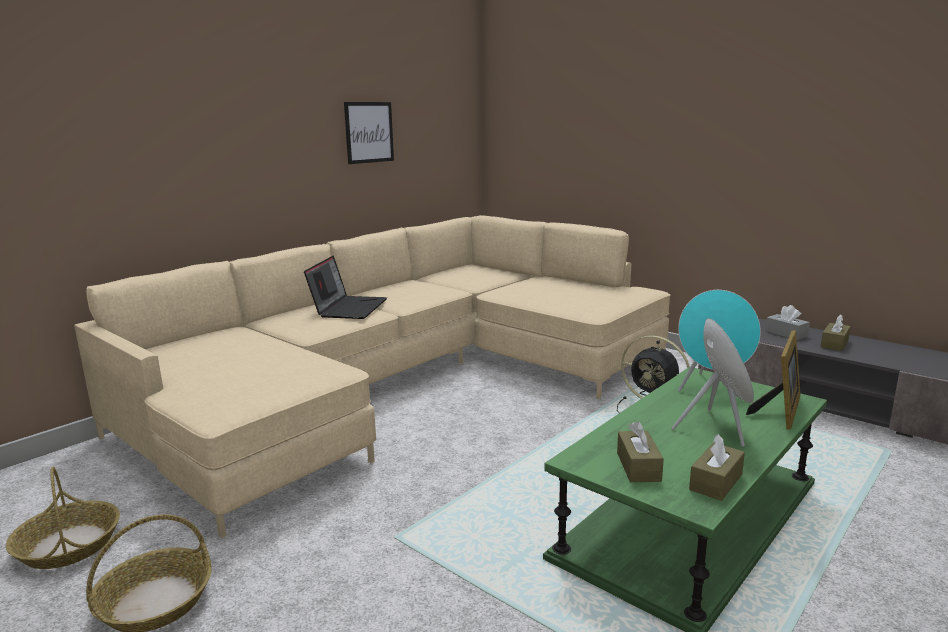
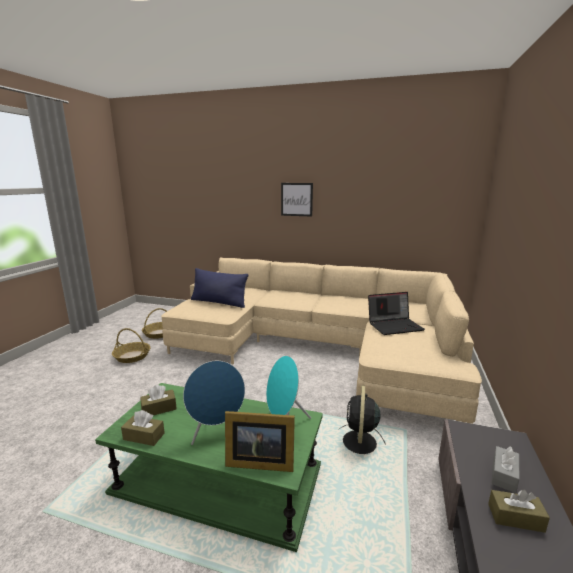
camera: 65 degrees right, 0 degrees up
laptop [304,256,387,319] -> laptop moved to [368,292,425,335]
picture [344,102,394,164] -> picture moved to [281,183,313,217]
none -> blue pillow [191,268,248,308]

